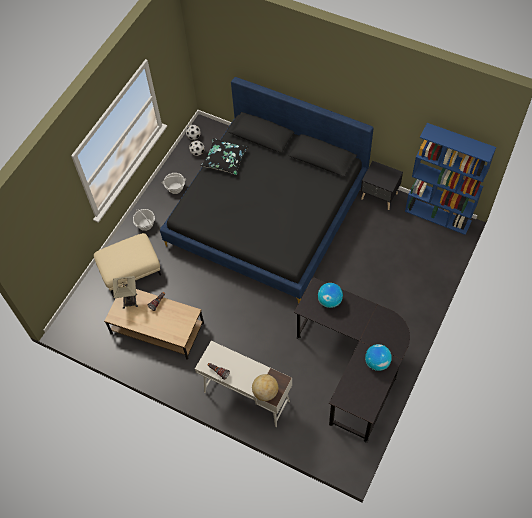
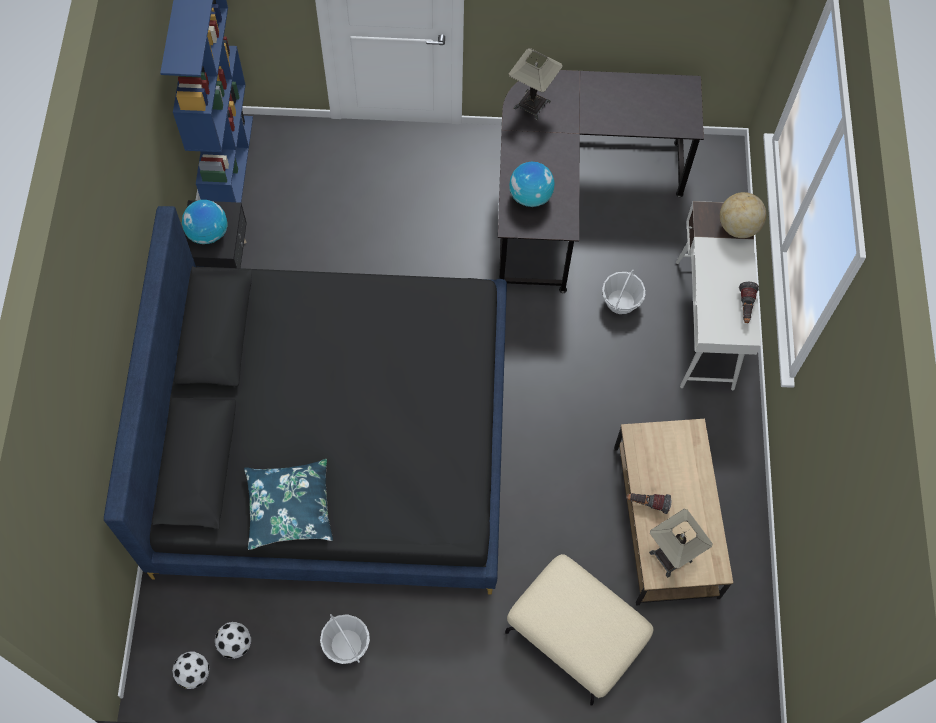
camera: 120 degrees left, 5 degrees up
basket [133,209,155,231] -> basket moved to [602,270,645,314]
black pillow [201,138,249,175] -> blue pillow [244,459,333,550]
globe [365,344,392,371] -> globe moved to [182,200,227,244]
none -> table lamp [509,48,563,120]

